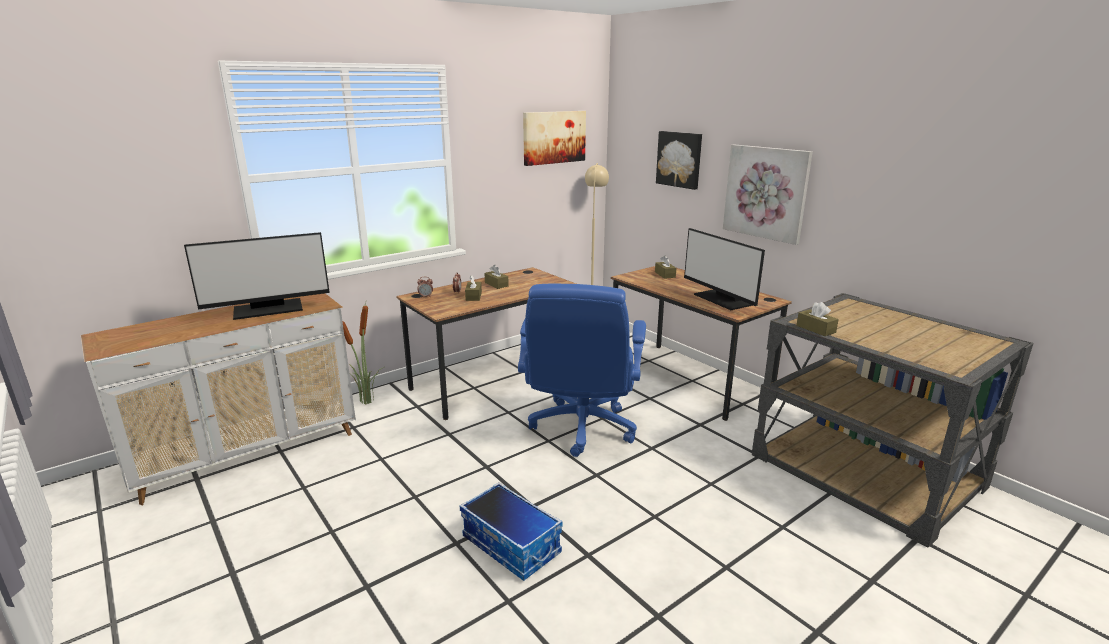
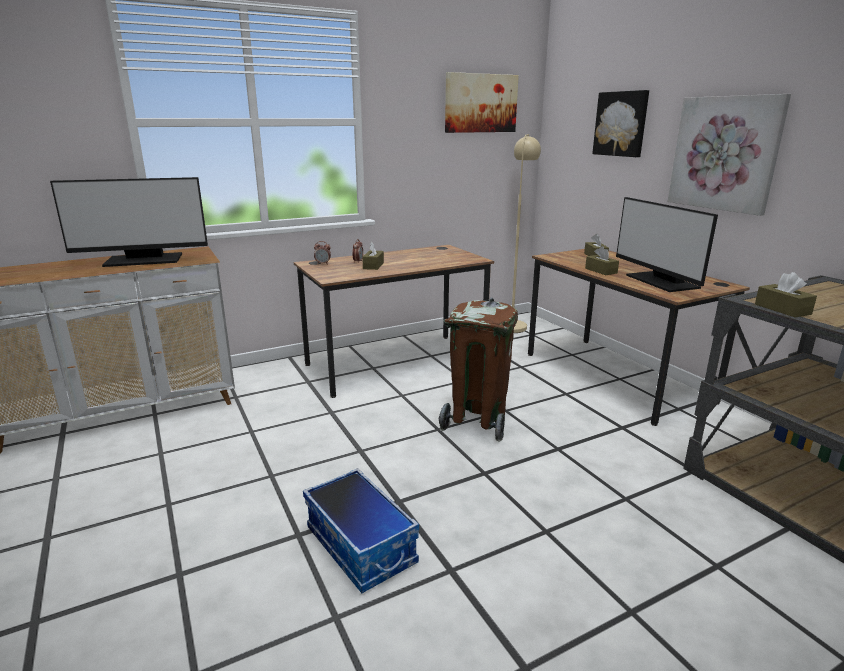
camera: 10 degrees right, 0 degrees up
potted plant [342,304,384,404] -> none
brown tissue box [485,265,509,289] -> brown tissue box moved to [585,246,619,275]
blue office chair [518,284,646,457] -> brown trash can [439,297,518,442]

